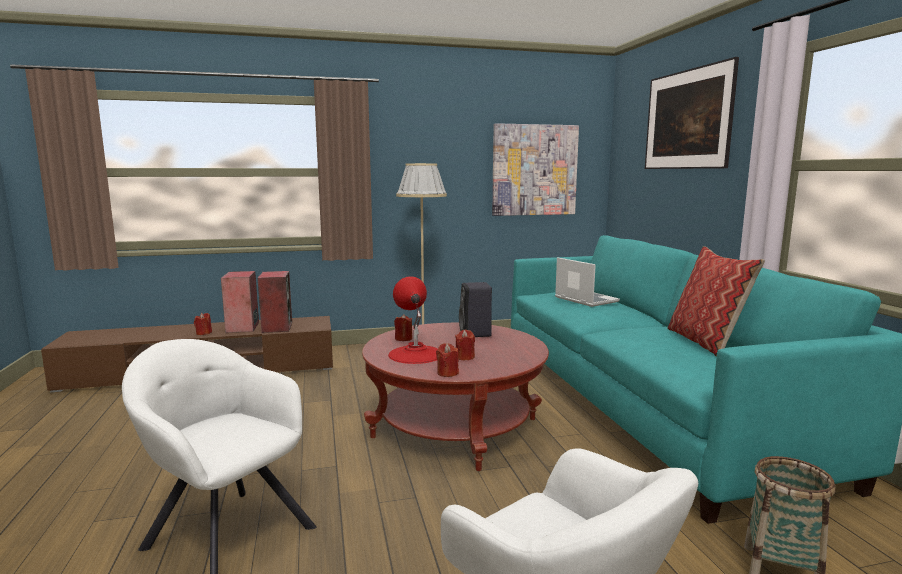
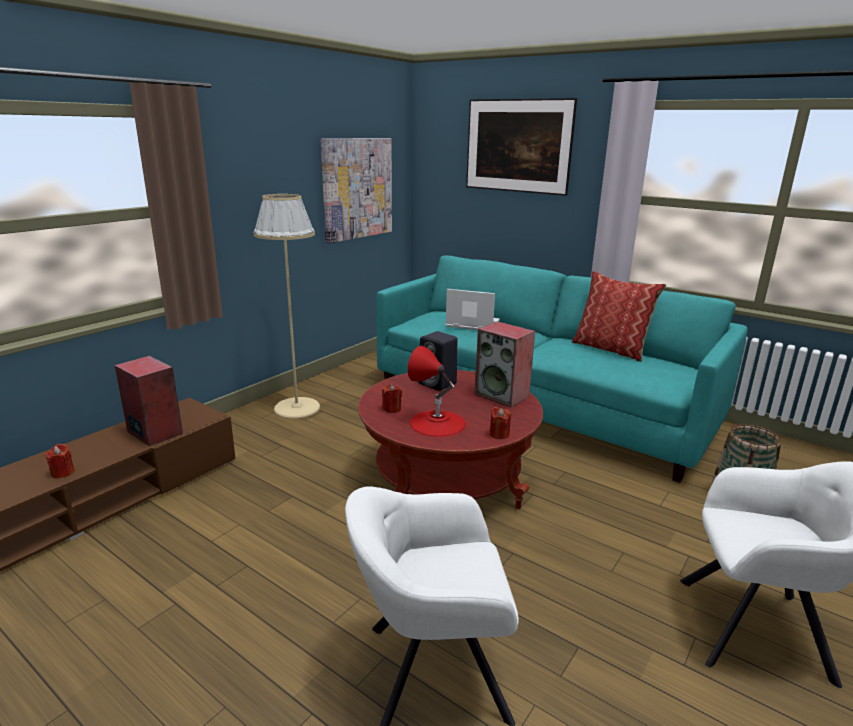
camera: 40 degrees left, 10 degrees up
speaker [221,271,259,333] -> speaker moved to [474,321,535,407]
red candle [455,330,475,360] -> none

